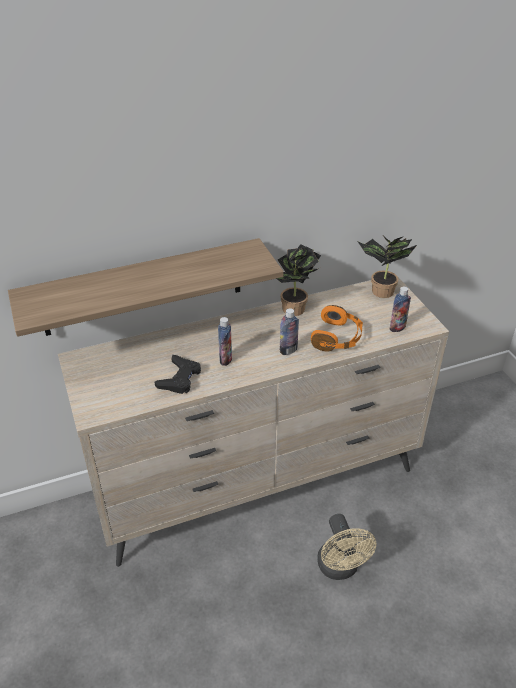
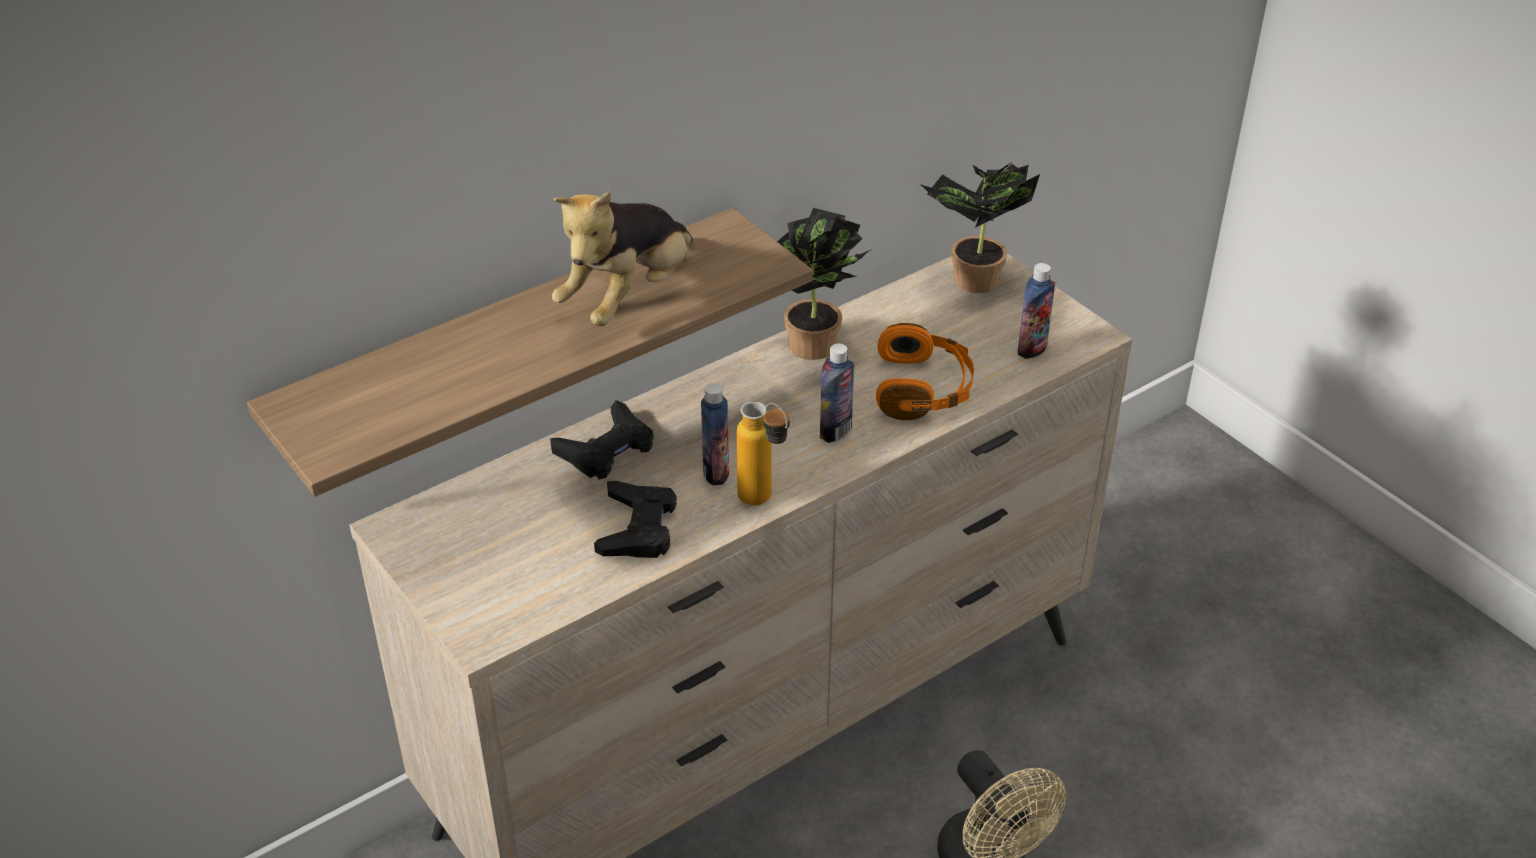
camera: 15 degrees left, 0 degrees up
none -> black game controller [550,400,654,480]
none -> plush toy [552,191,693,326]
none -> bottle [737,402,790,505]

